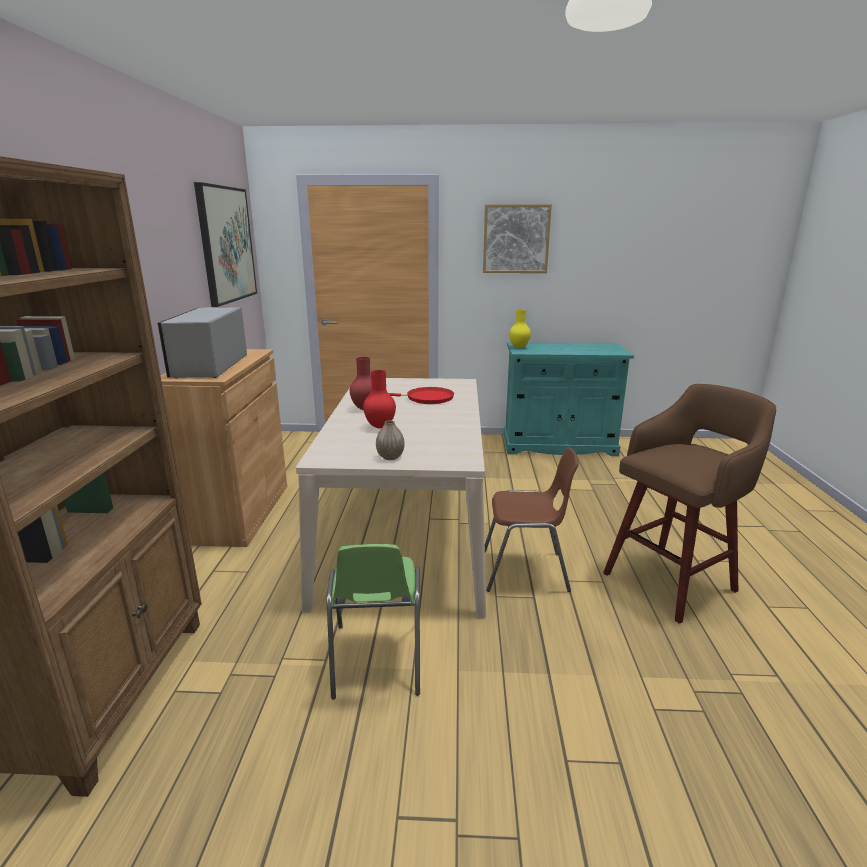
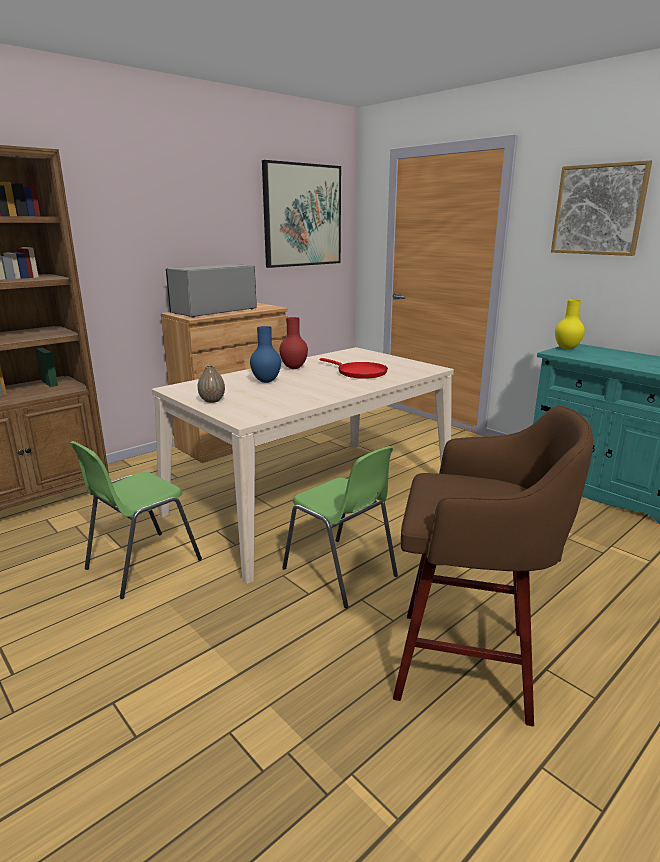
camera: 45 degrees right, 0 degrees up
red vase [363,370,396,429] -> blue vase [250,326,281,383]
brown chair [485,447,579,592] -> green chair [282,446,398,608]

